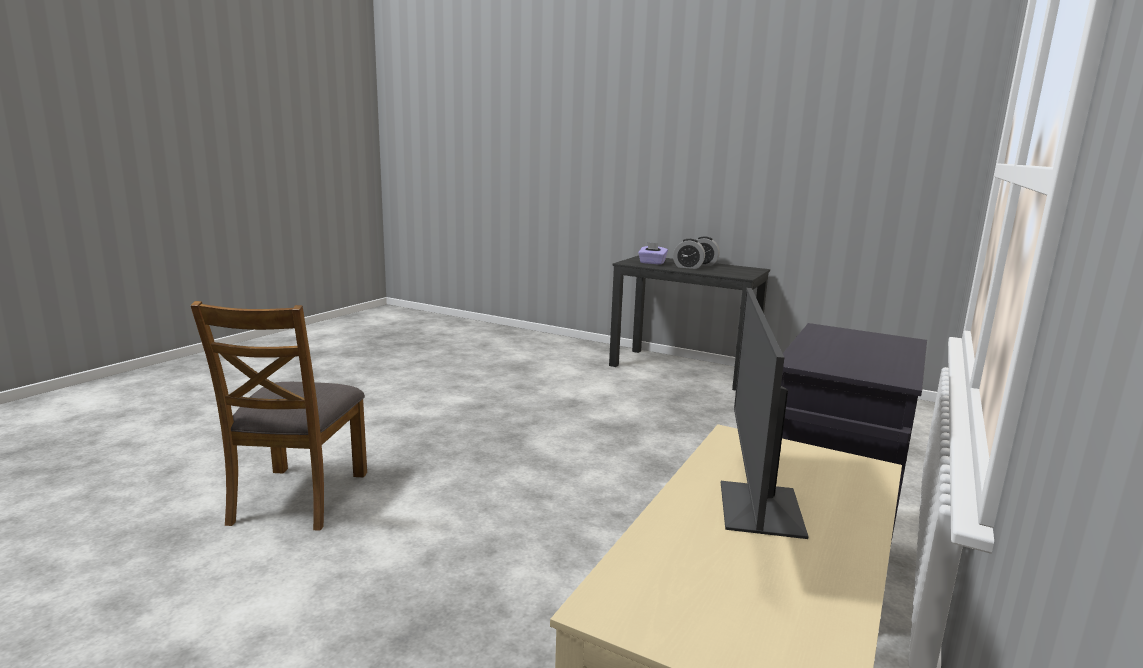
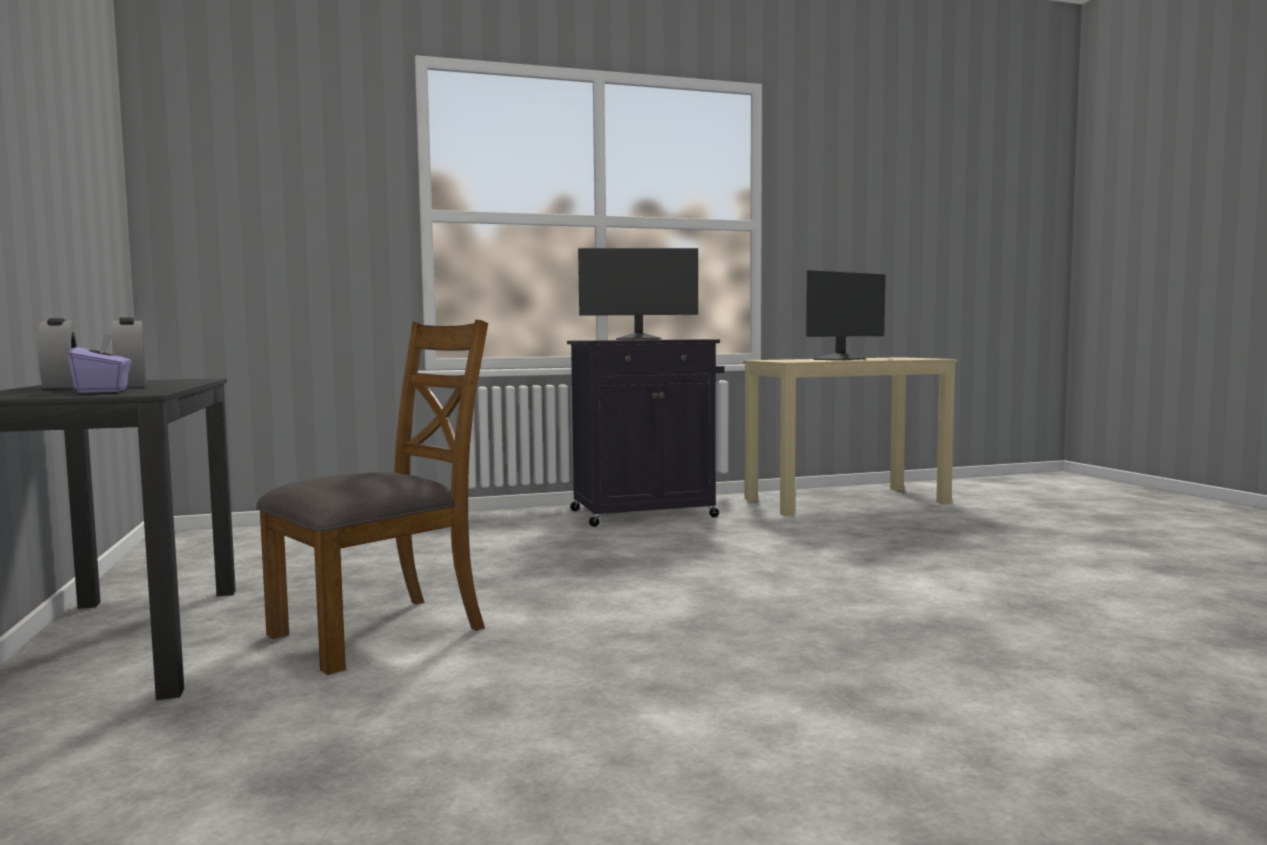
camera: 135 degrees left, 10 degrees down
brown chair [190,301,367,531] -> brown chair moved to [256,320,488,675]
none -> monitor [578,248,698,340]

